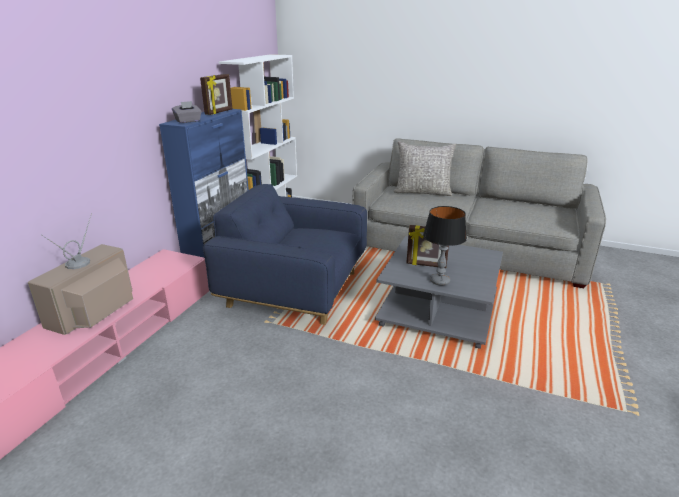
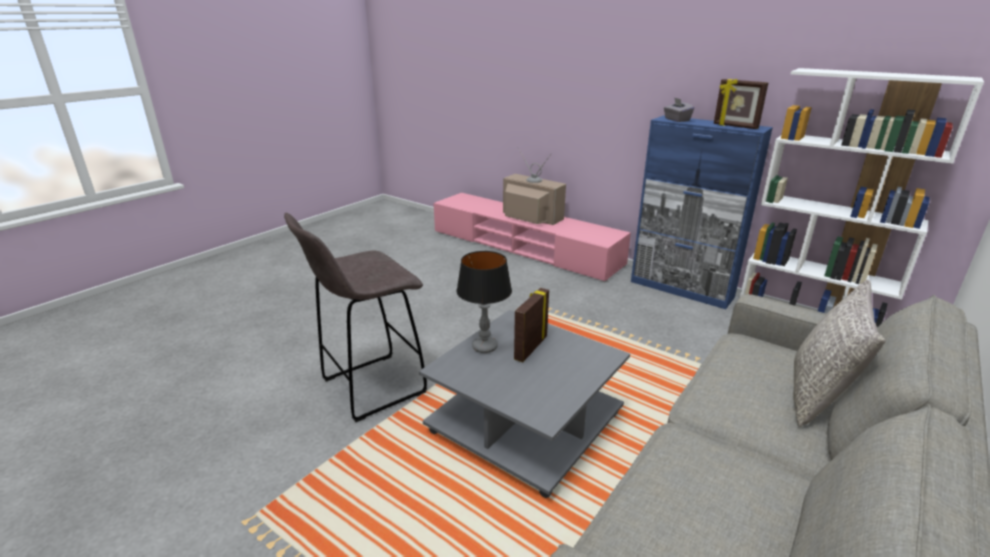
camera: 105 degrees right, 0 degrees up
blue armchair [202,184,367,325] -> none
none -> grey stool [284,213,427,422]

